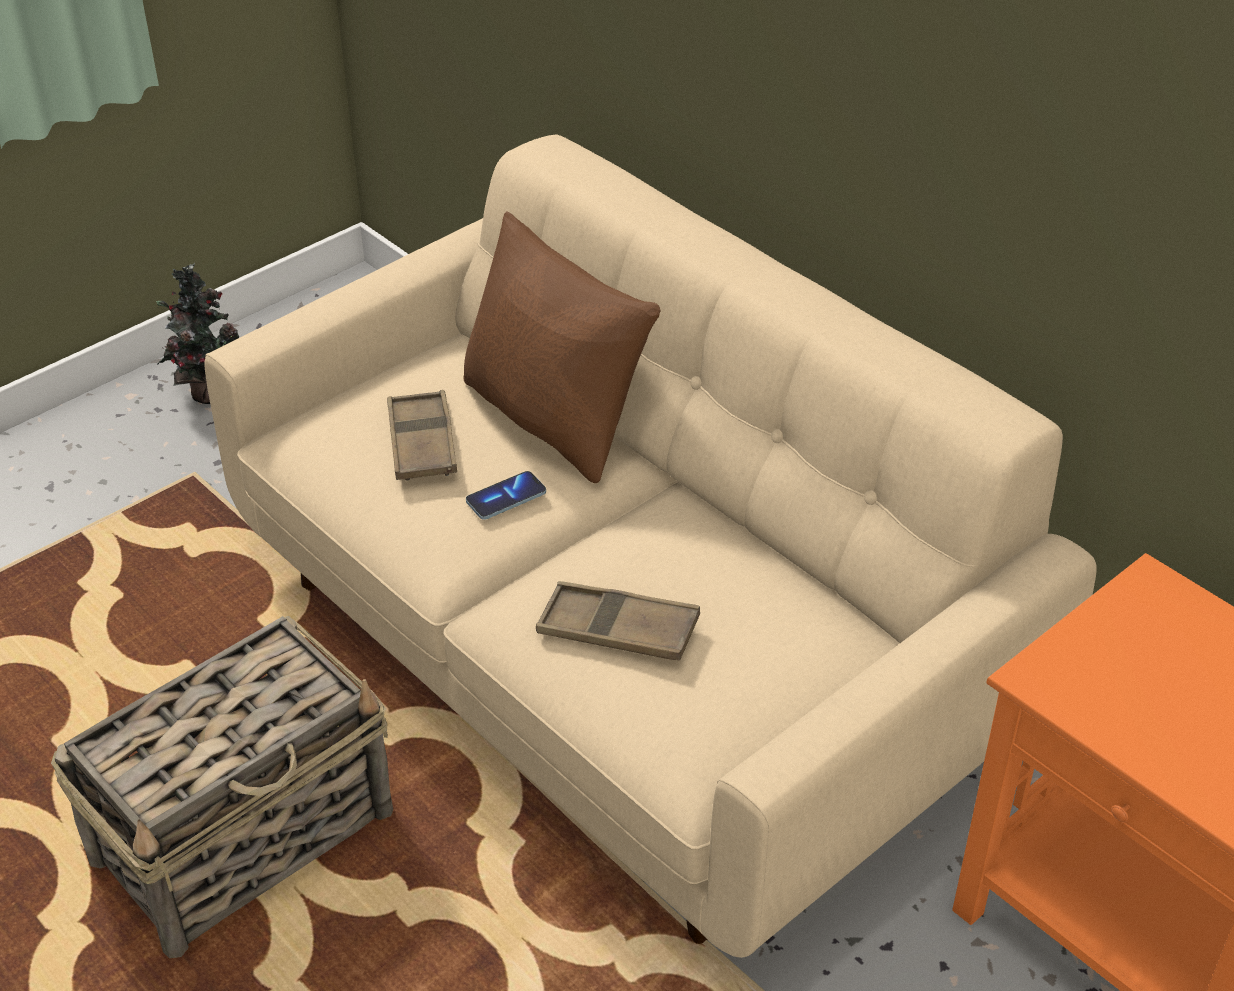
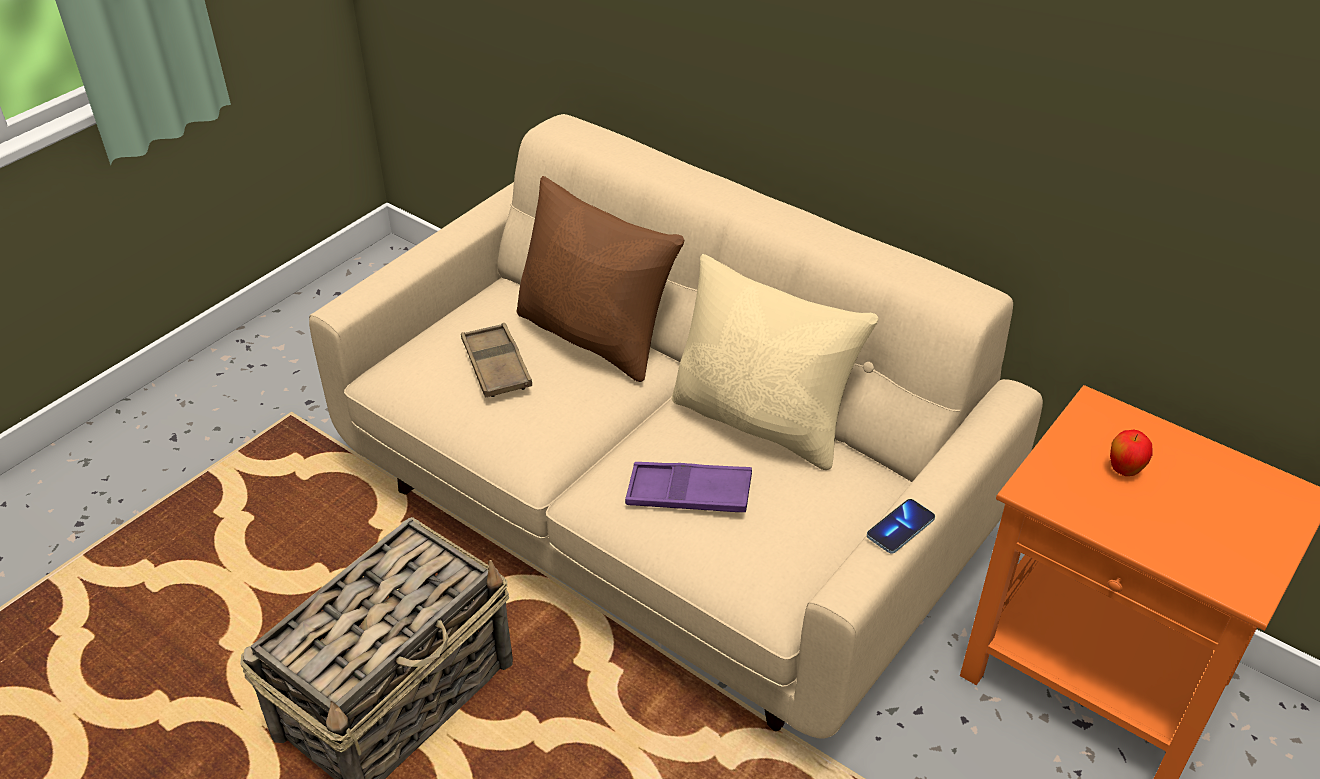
camera: 10 degrees left, 0 degrees up
potted plant [156,263,239,404] -> none
phone [466,471,546,520] -> phone moved to [867,499,935,554]
brown tray [536,581,700,661] -> purple tray [625,462,752,512]
none -> beige pillow [672,254,879,470]
none -> apple [1110,429,1153,476]

